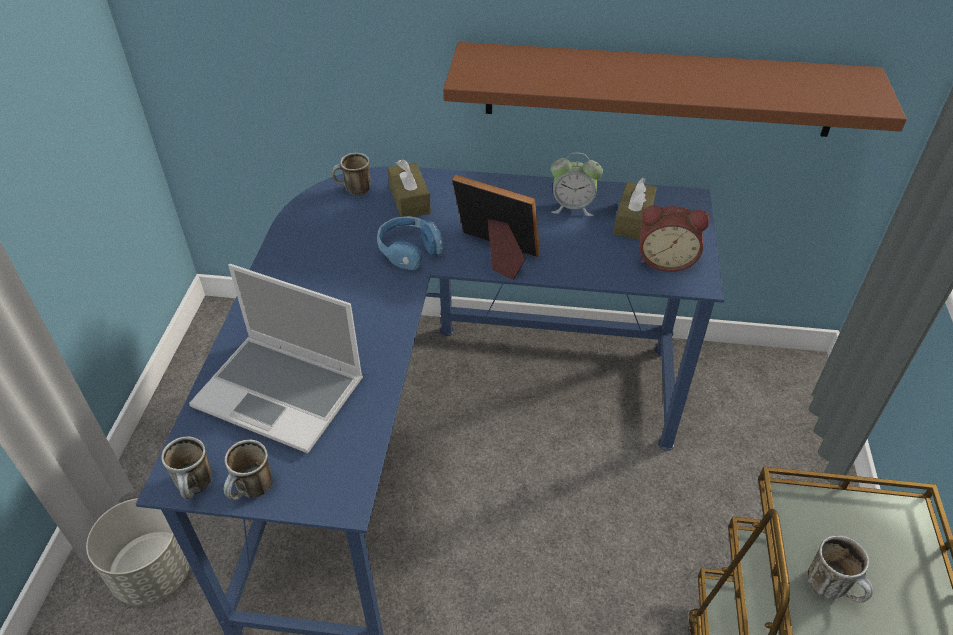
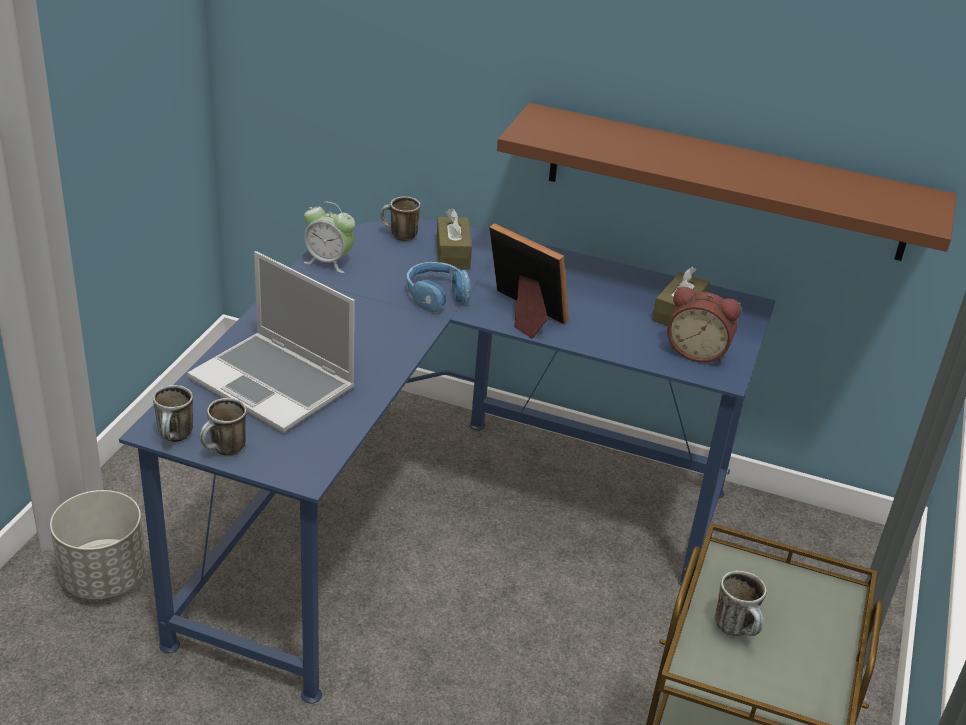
camera: 10 degrees right, 10 degrees down
alarm clock [551,153,603,216] -> alarm clock moved to [303,202,355,273]

